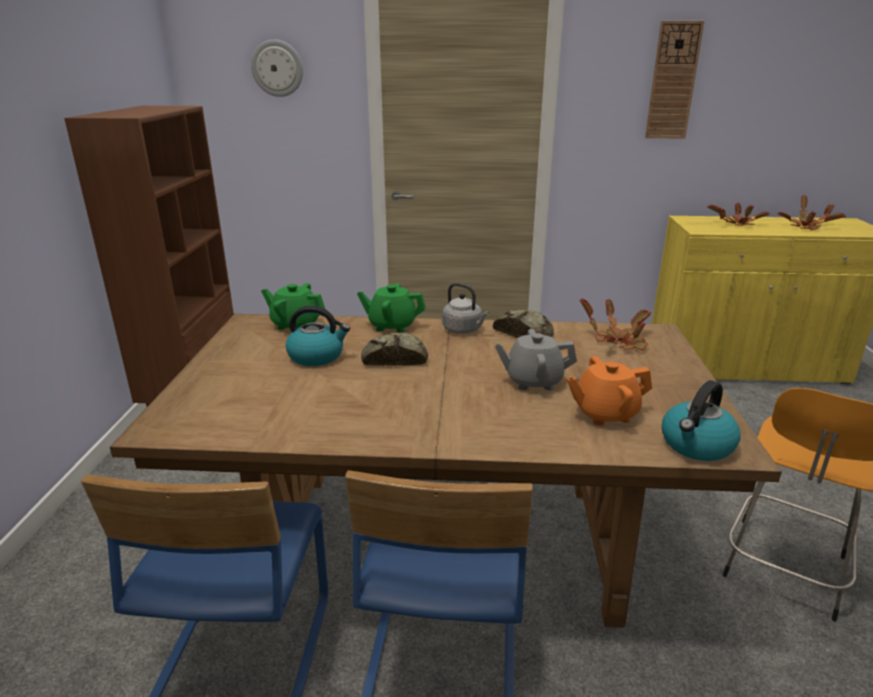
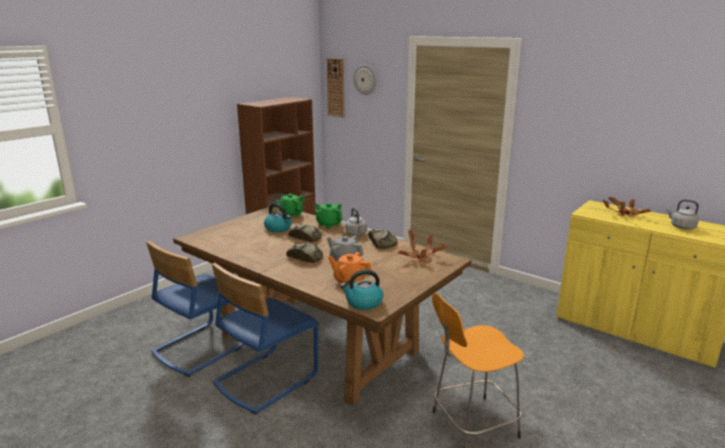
camera: 35 degrees right, 5 degrees down
wall clock [645,21,704,138] -> wall clock moved to [327,58,344,117]
potted plant [778,195,846,231] -> grey kettle [667,200,699,230]
none -> bread [286,243,323,263]

